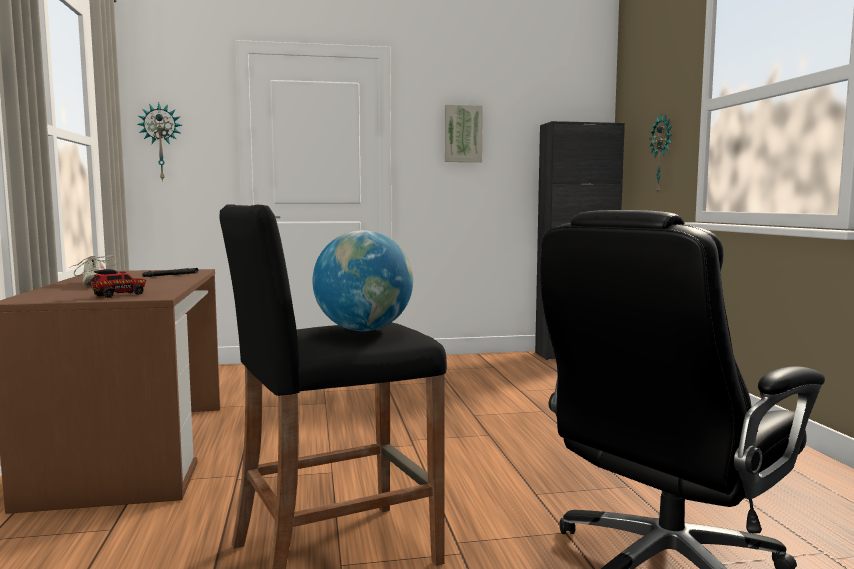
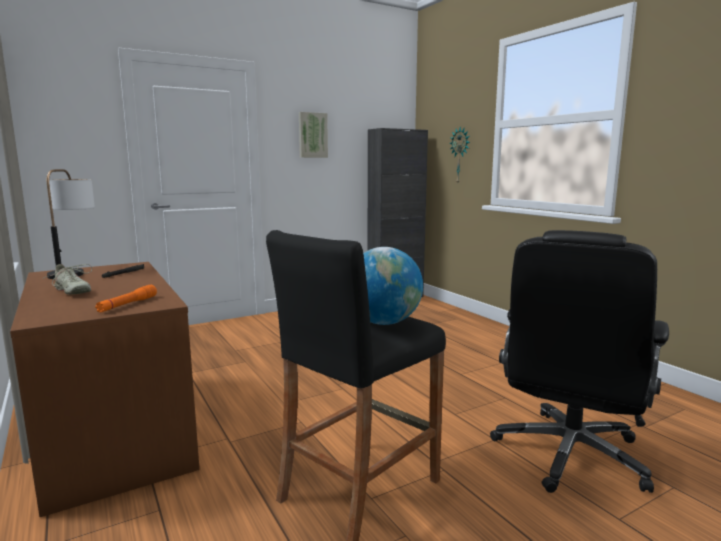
camera: 20 degrees left, 5 degrees up
toy truck [91,269,146,298] -> orange flashlight [95,285,157,313]
wall clock [137,103,182,182] -> none
none -> table lamp [47,169,95,279]

